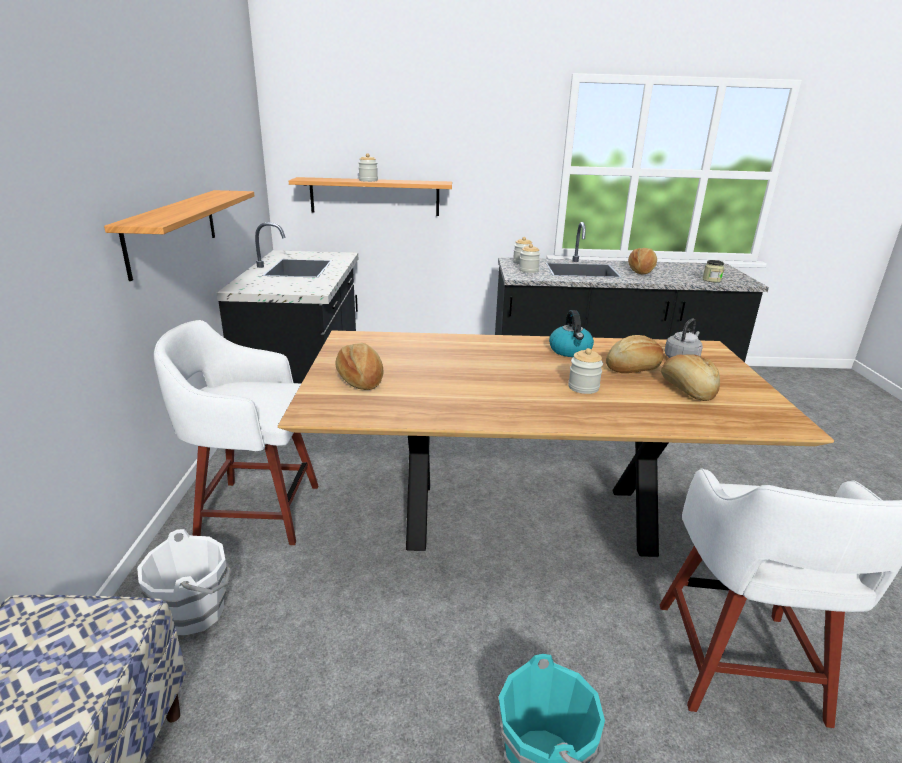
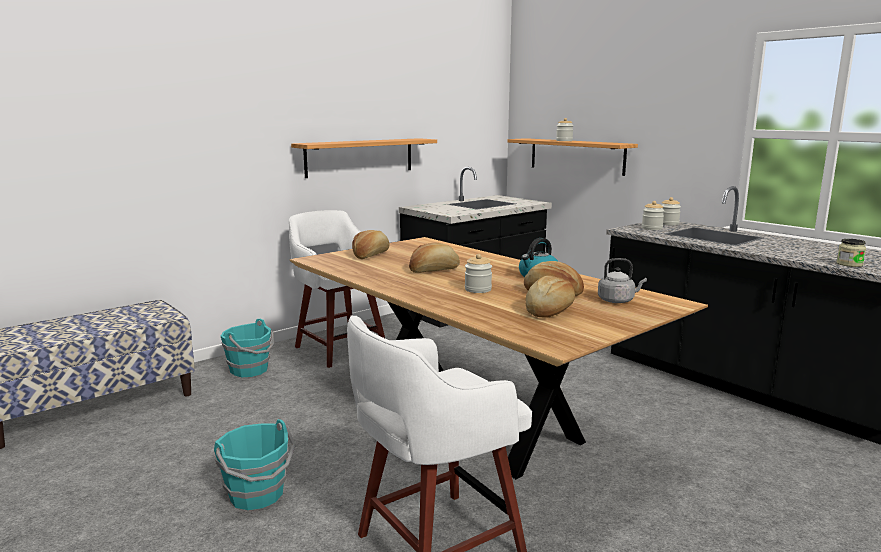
camera: 50 degrees right, 10 degrees down
white bucket [137,529,231,635] -> turquoise bucket [221,319,274,377]
bread [628,248,657,275] -> bread moved to [409,243,460,273]

